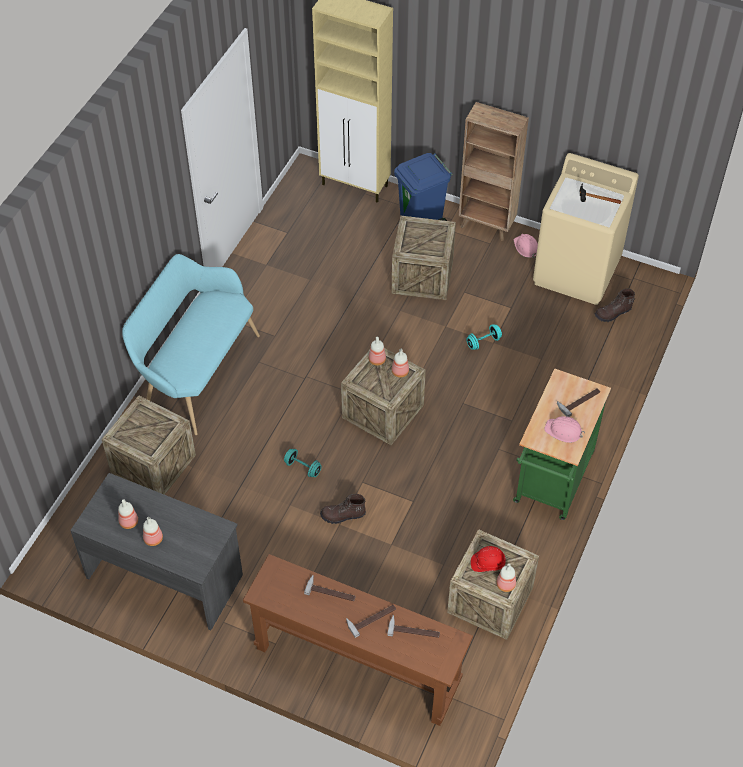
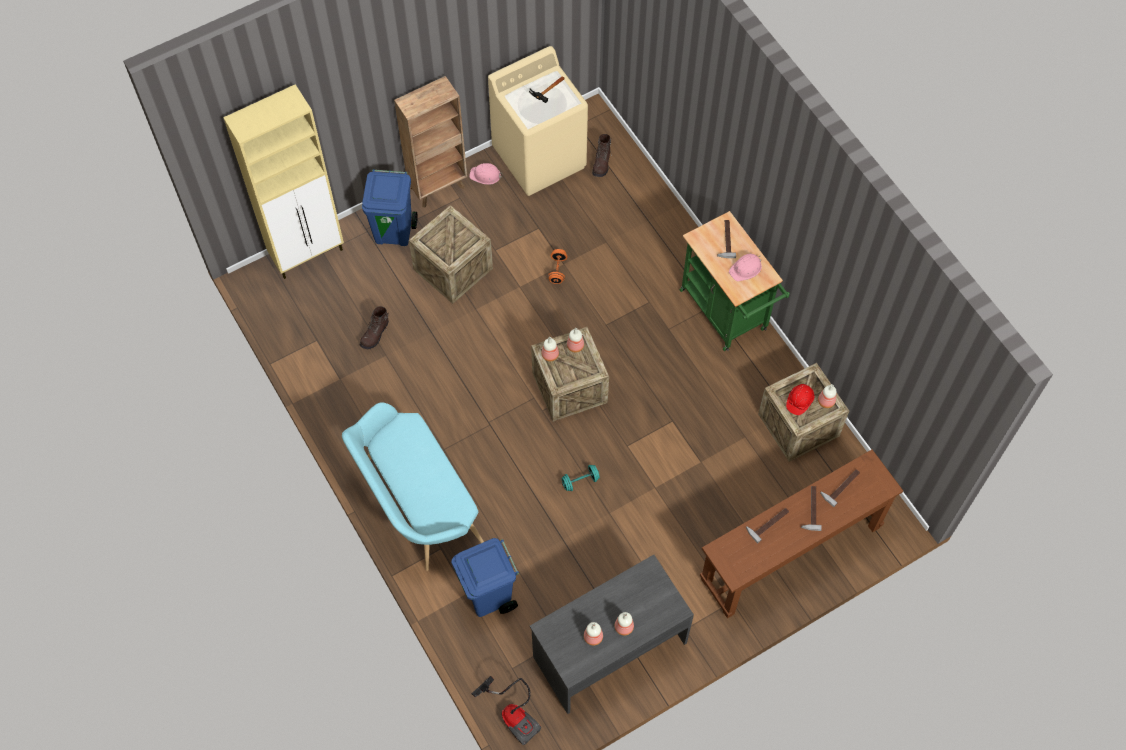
camera: 55 degrees left, 10 degrees up
crate [102,395,196,495] -> blue trash can [451,538,519,617]
brown boot [320,494,366,524] -> brown boot moved to [360,306,389,349]
turquoise dumbbell [466,324,502,350] -> orange dumbbell [548,249,567,284]
none -> vacuum cleaner [472,676,541,745]

